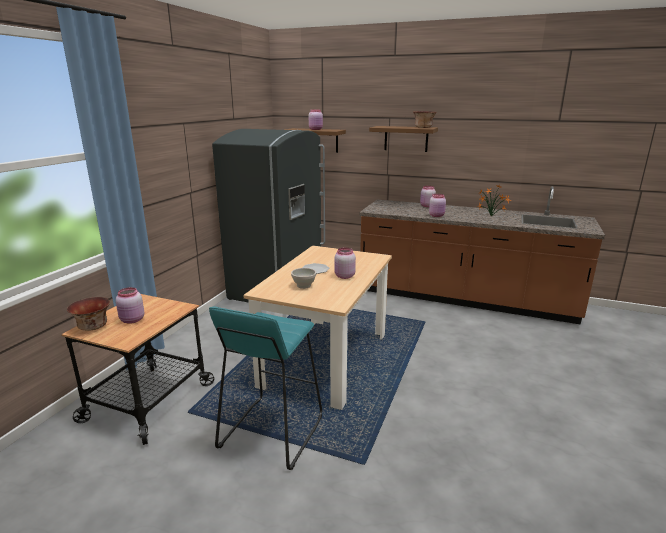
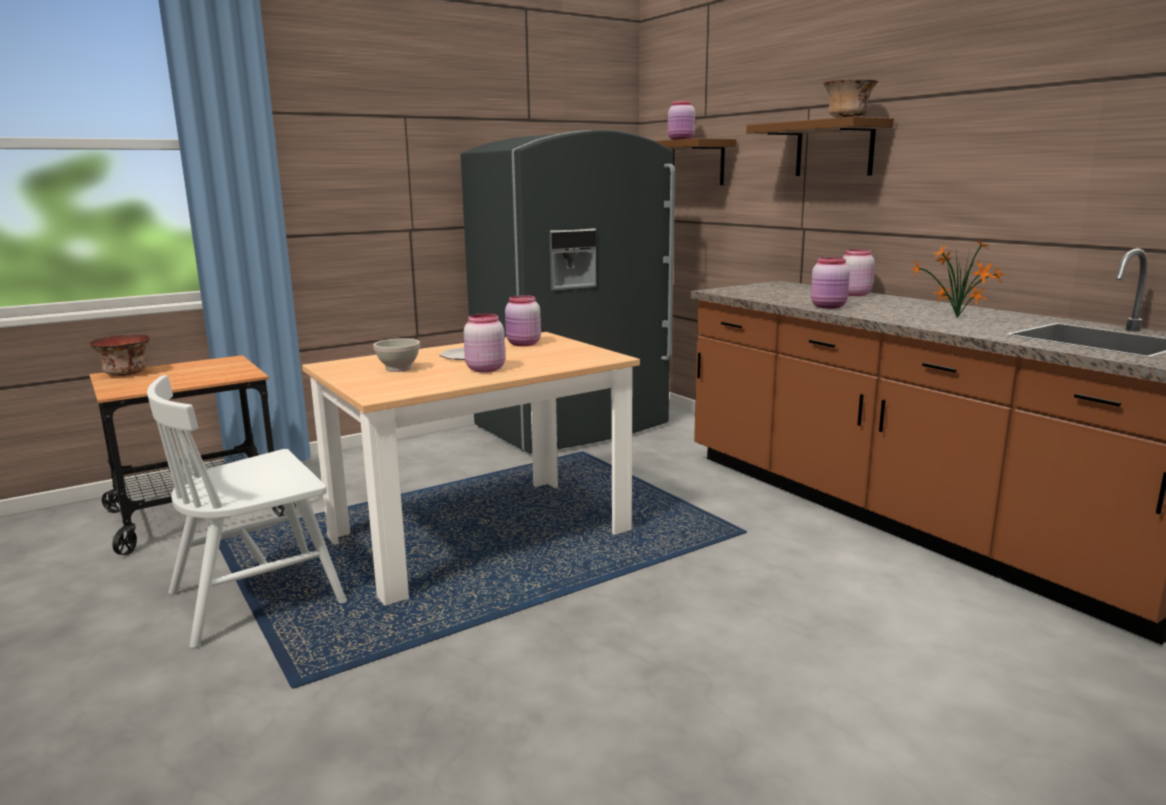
camera: 35 degrees right, 5 degrees down
pink jar [116,287,144,324] -> pink jar moved to [505,295,541,346]
turquoise stool [209,306,322,470] -> white chair [147,375,347,648]

